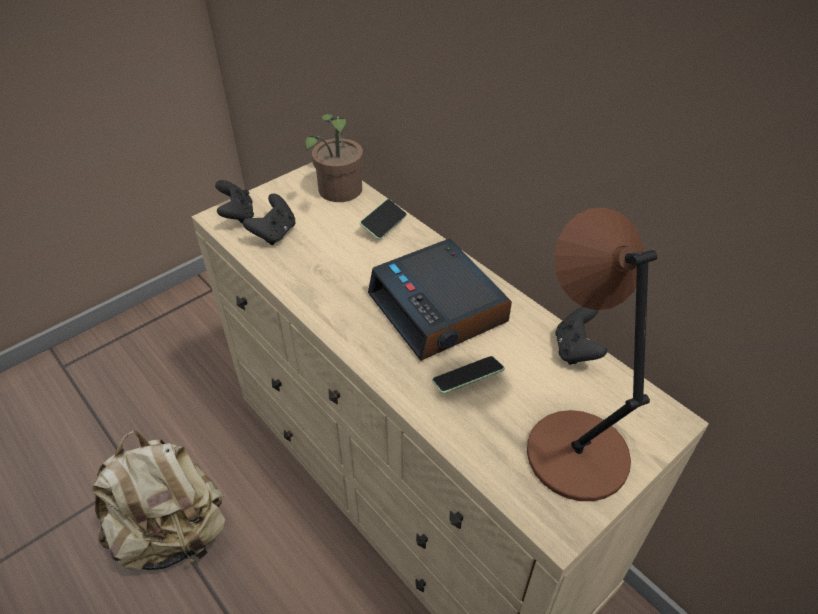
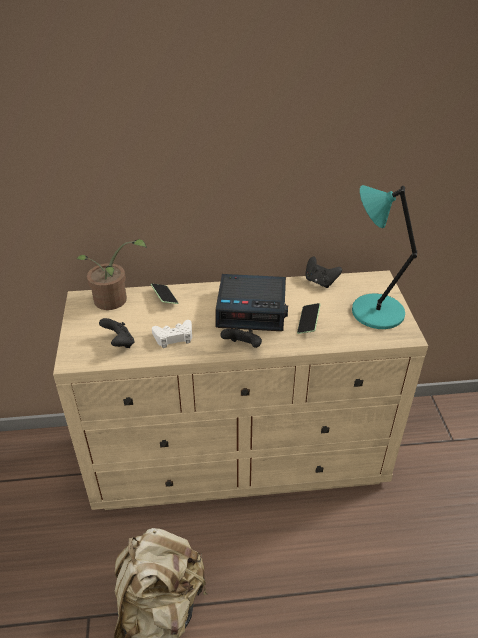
camera: 55 degrees left, 5 degrees down
black game controller [215,180,254,223] -> black game controller moved to [220,327,262,348]
brown table lamp [527,208,657,501] -> turquoise table lamp [352,185,417,329]
none -> white game controller [152,320,192,348]

